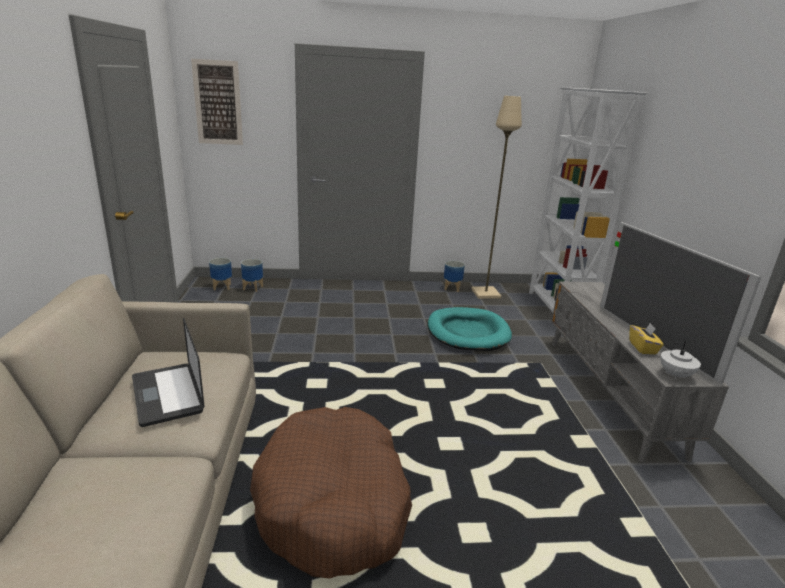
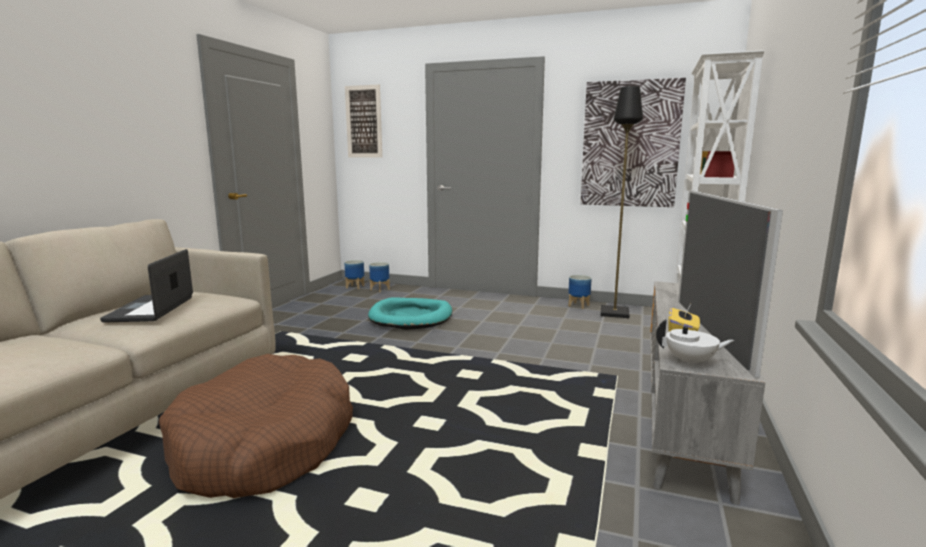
camera: 25 degrees right, 10 degrees down
turquoise dog bed [428,307,512,351] -> turquoise dog bed moved to [368,297,452,330]
beige floor lamp [471,96,522,299] -> black floor lamp [601,86,643,318]
white teapot [660,340,701,380] -> white teapot turned 135 degrees counterclockwise [656,320,734,367]
none -> picture [581,78,686,207]

